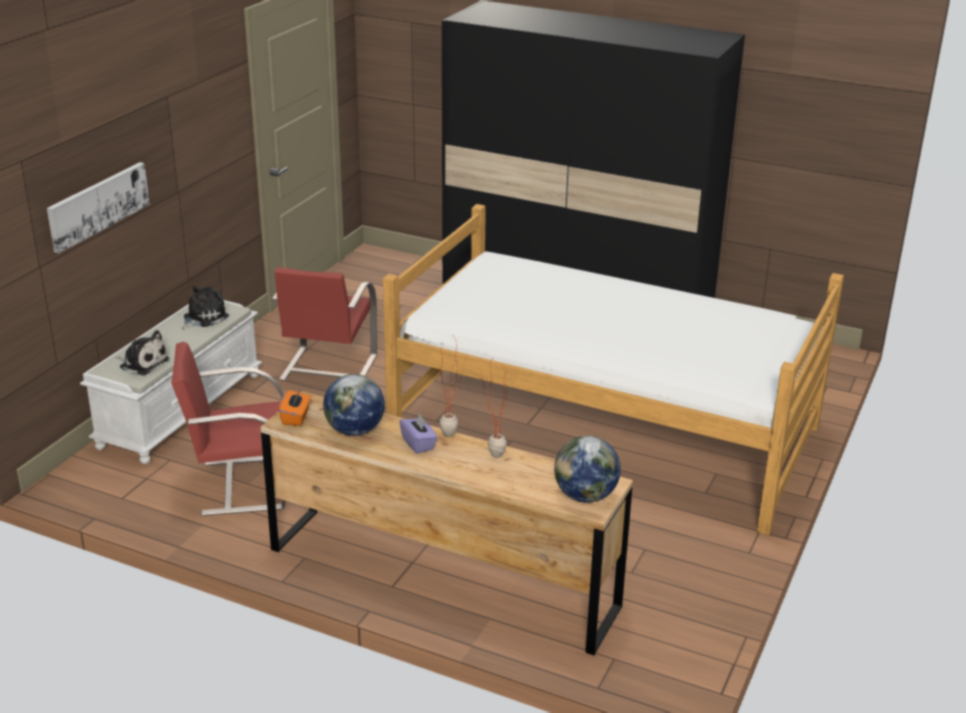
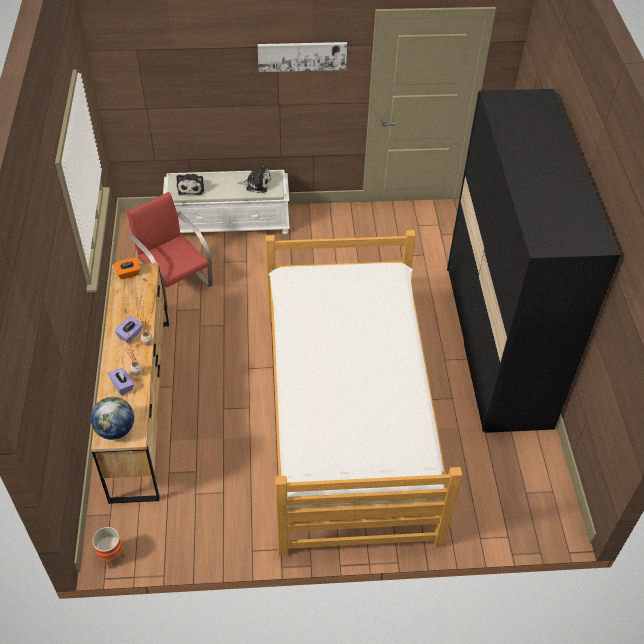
camera: 60 degrees right, 20 degrees up
picture [47,162,150,253] -> picture moved to [258,42,347,72]
red chair [272,267,377,381] -> none
globe [323,374,385,436] -> none
none -> planter [92,527,126,569]
none -> purple tissue box [108,368,134,395]

